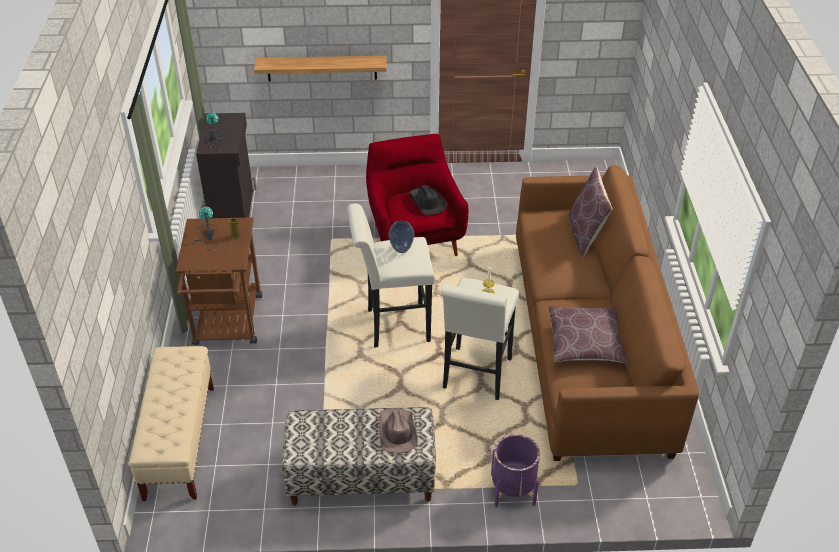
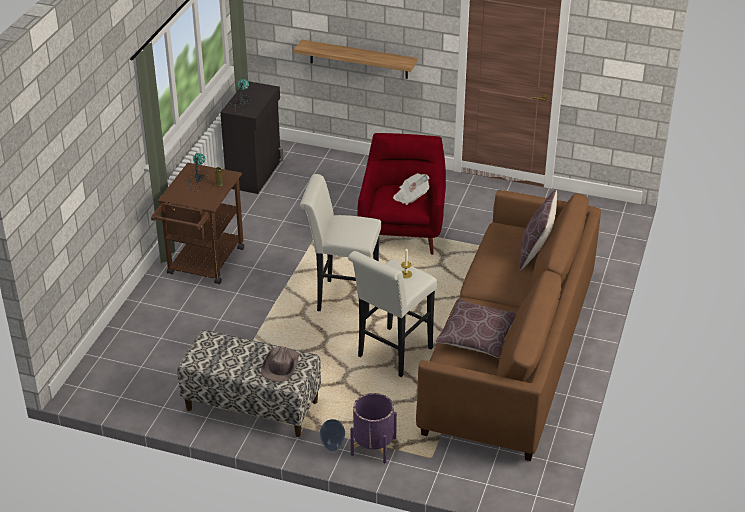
camera: 20 degrees right, 5 degrees down
beige bench [128,346,214,501] -> none
vase [388,221,414,253] -> vase moved to [320,419,345,451]
black hat [409,185,447,215] -> newspaper [393,173,430,205]

